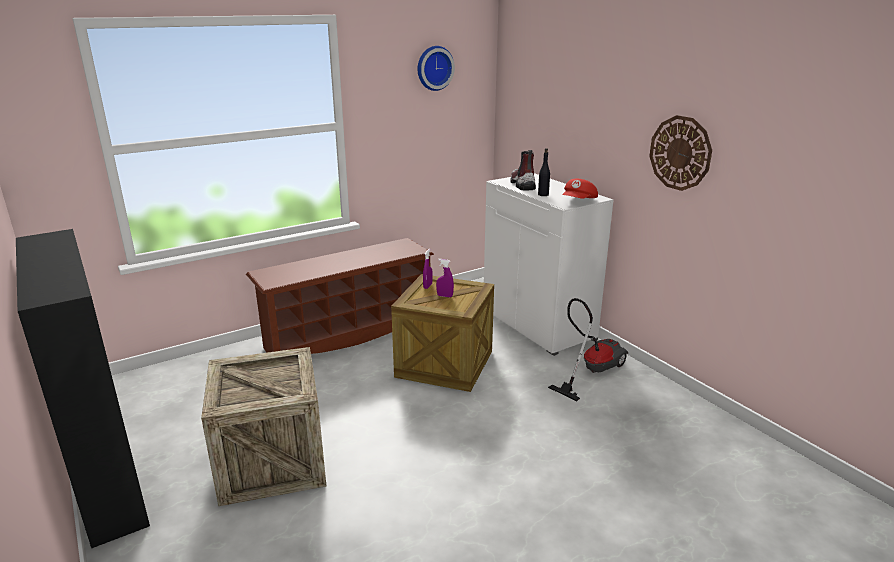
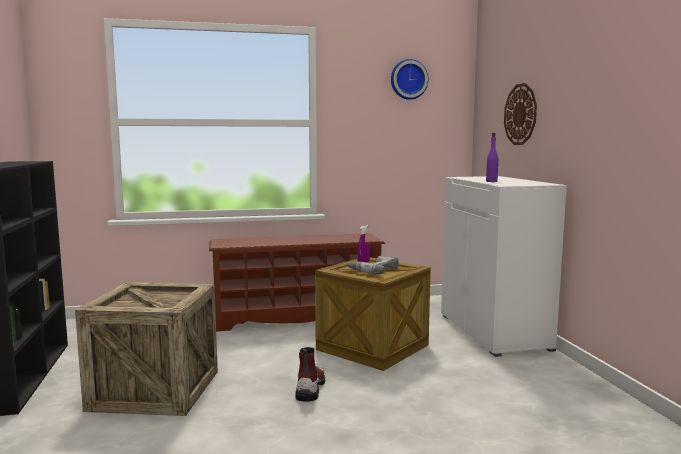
camera: 20 degrees right, 15 degrees down
purple spray bottle [436,259,454,297] -> power drill [346,255,399,274]
boot [510,150,536,191] -> boot moved to [295,347,325,402]
black bottle [538,148,550,196] -> purple bottle [486,133,499,182]
vacuum cleaner [548,298,628,402] -> none
red cap [562,179,598,199] -> none
wall clock [649,115,712,191] -> wall clock moved to [504,83,537,145]

